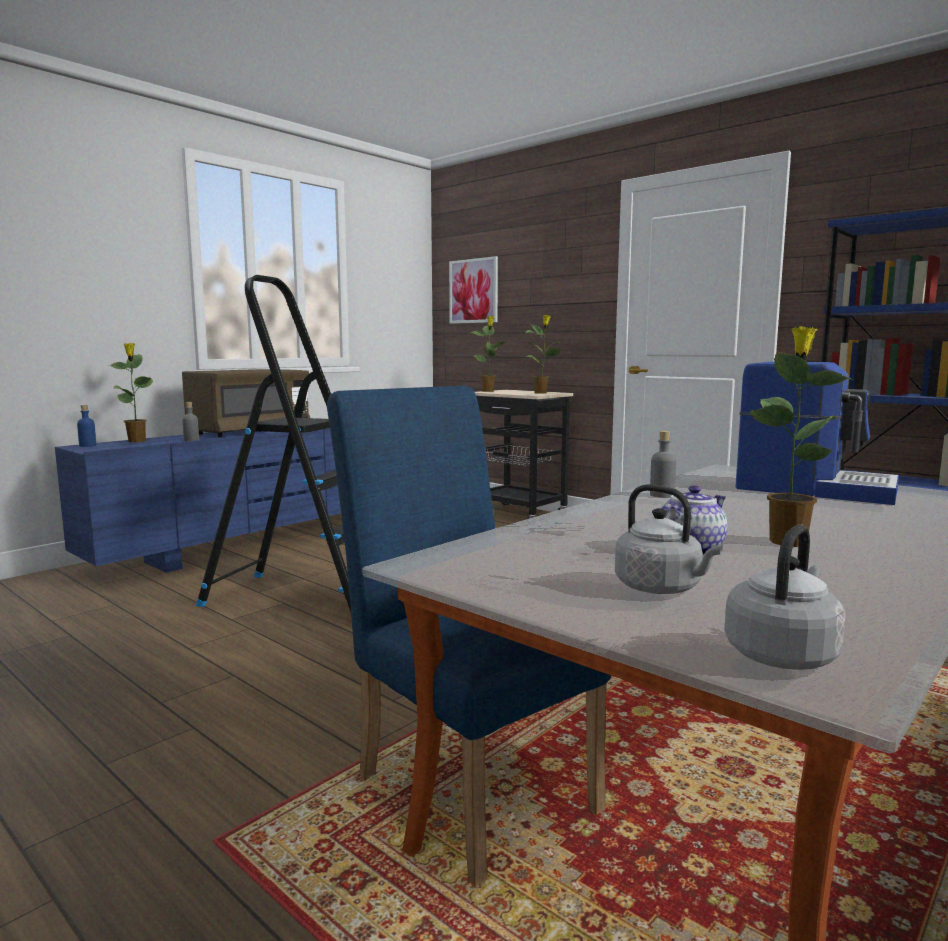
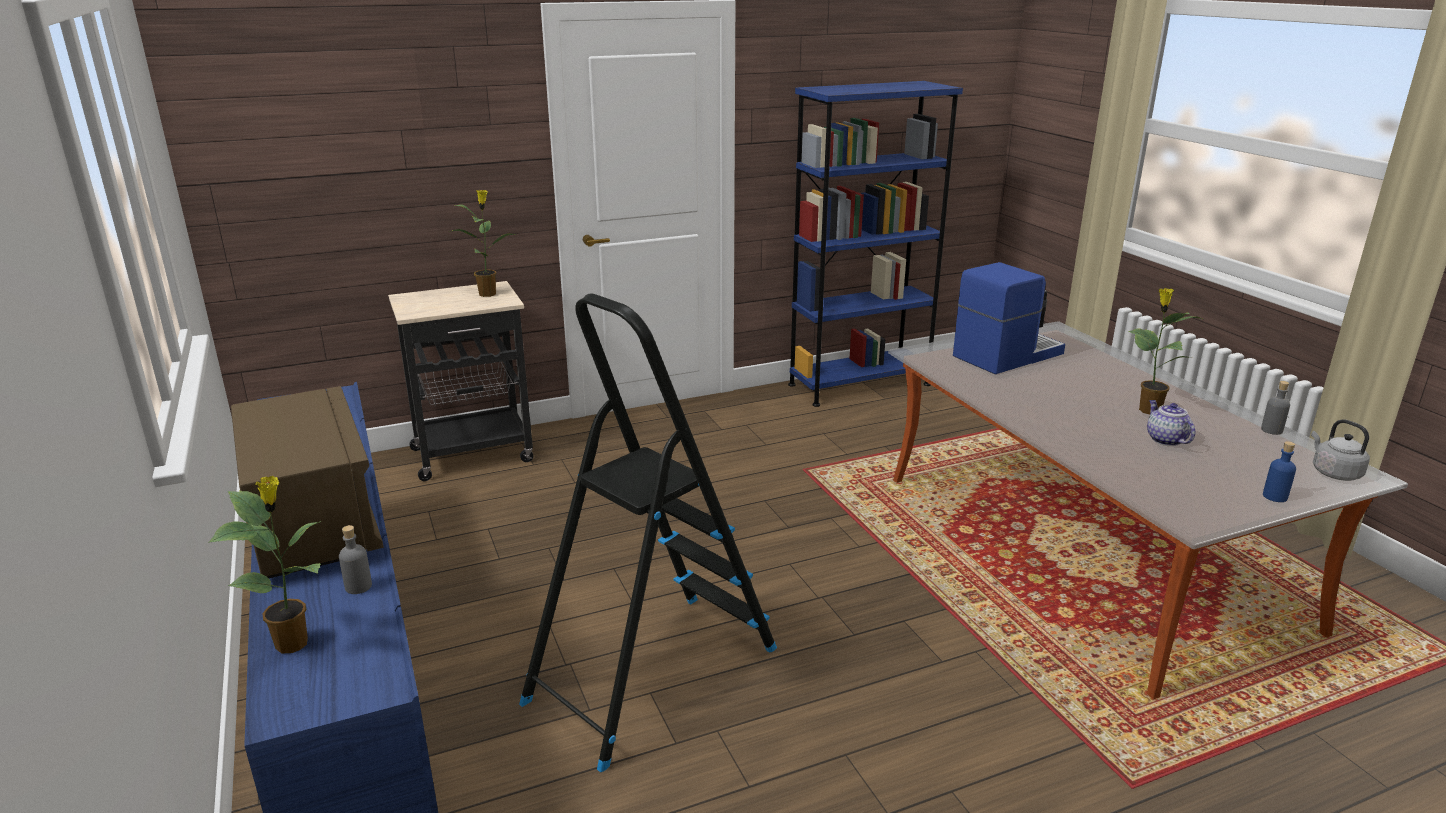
camera: 65 degrees left, 15 degrees up
blue bottle [77,405,96,447] -> blue bottle moved to [1263,441,1296,502]
blue chair [327,386,611,886] -> none
picture [449,256,498,324] -> none
potted plant [468,316,507,392] -> none
grey kettle [615,484,723,594] -> none
grey bottle [650,431,676,498] -> grey bottle moved to [1261,381,1290,435]

